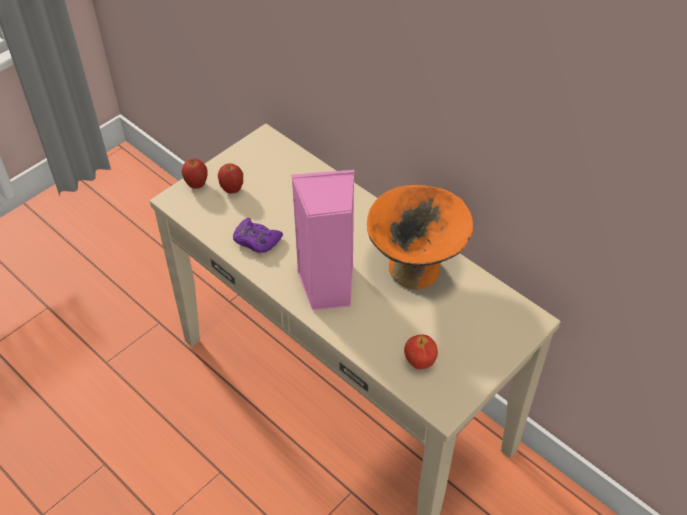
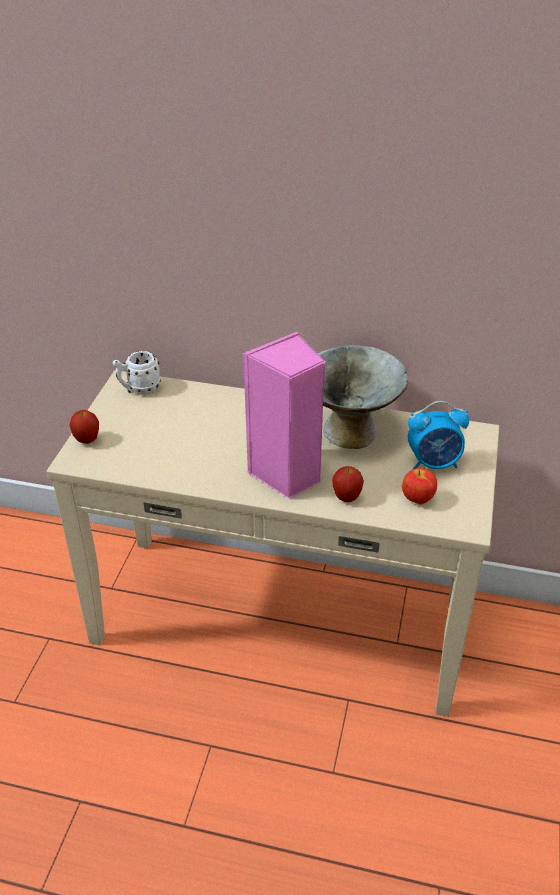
camera: 30 degrees left, 10 degrees down
apple [218,163,243,194] -> apple moved to [332,466,364,502]
purple game controller [233,218,283,253] -> none
orange bowl [367,185,473,289] -> grey bowl [317,345,408,449]
none -> white mug [113,351,161,395]
none -> alarm clock [408,401,469,470]

